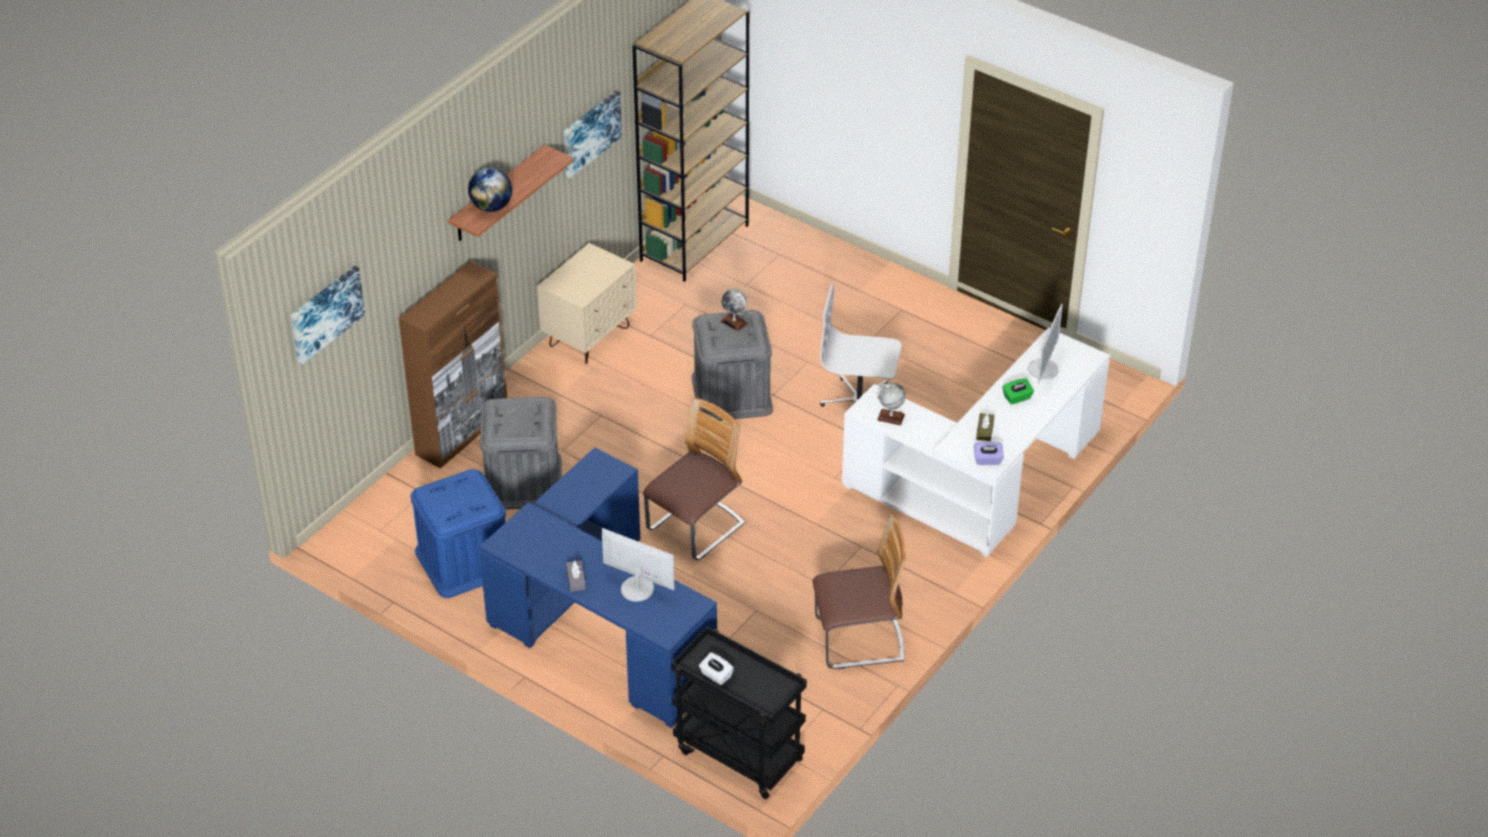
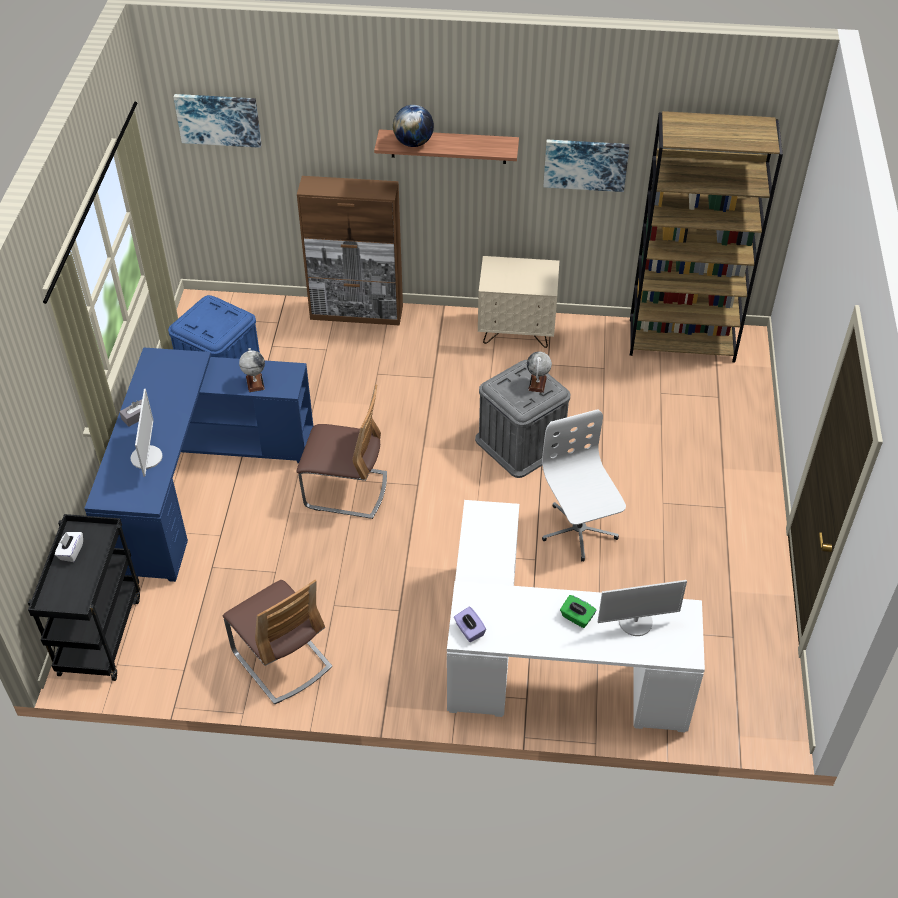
camera: 60 degrees right, 5 degrees up
grey storage box [480,397,562,510] -> none
globe [877,383,906,425] -> globe moved to [239,348,265,392]
brown tissue box [976,412,994,441] -> none

